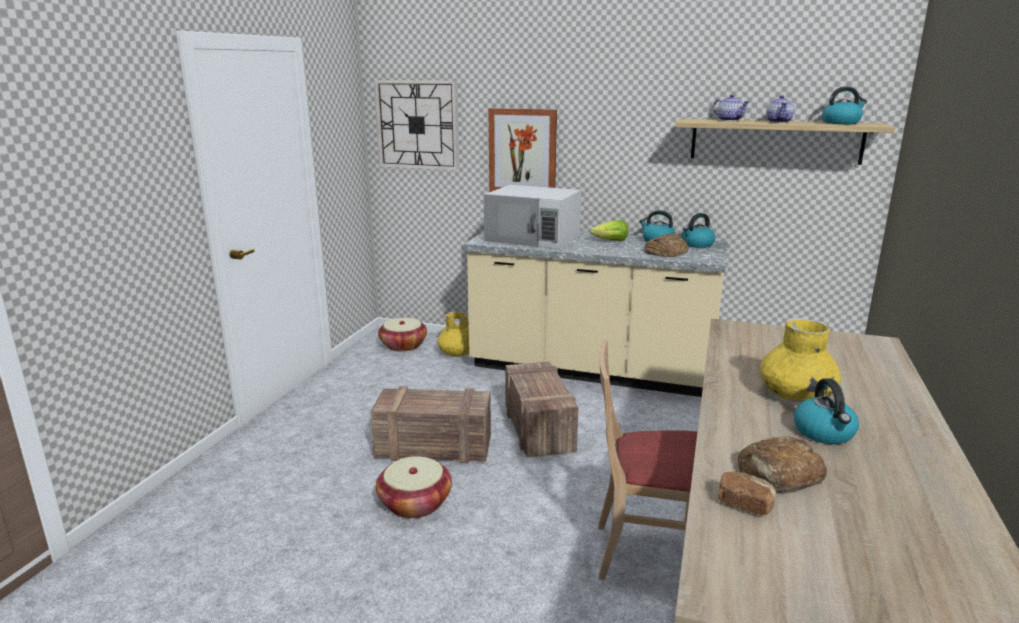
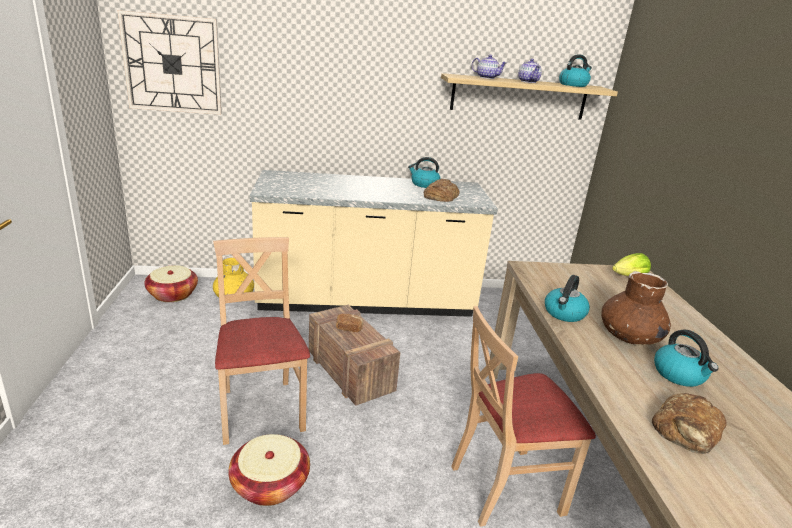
camera: 25 degrees left, 5 degrees up
crate [370,386,491,463] -> beige chair [213,237,310,445]
white microwave [484,185,582,248] -> none
picture [489,108,557,192] -> none
lettuce [590,220,628,241] -> lettuce moved to [612,253,651,276]
kettle [681,213,715,248] -> kettle moved to [545,275,590,322]
bread [718,472,776,515] -> bread moved to [336,313,363,332]
yellow vase [760,317,841,402] -> brown vase [601,271,671,345]

